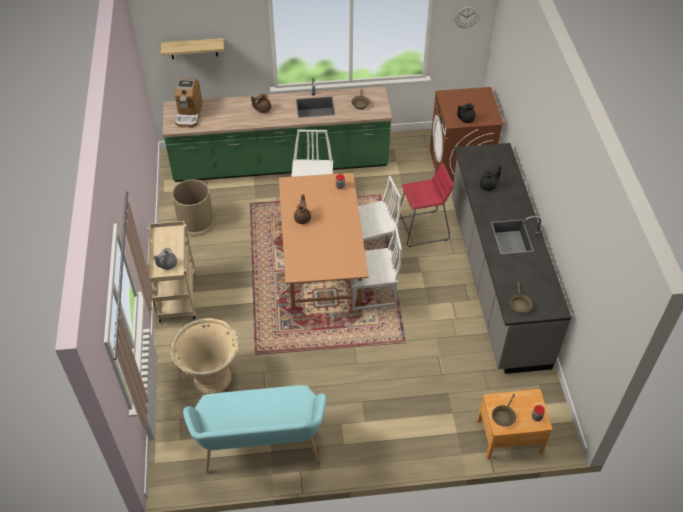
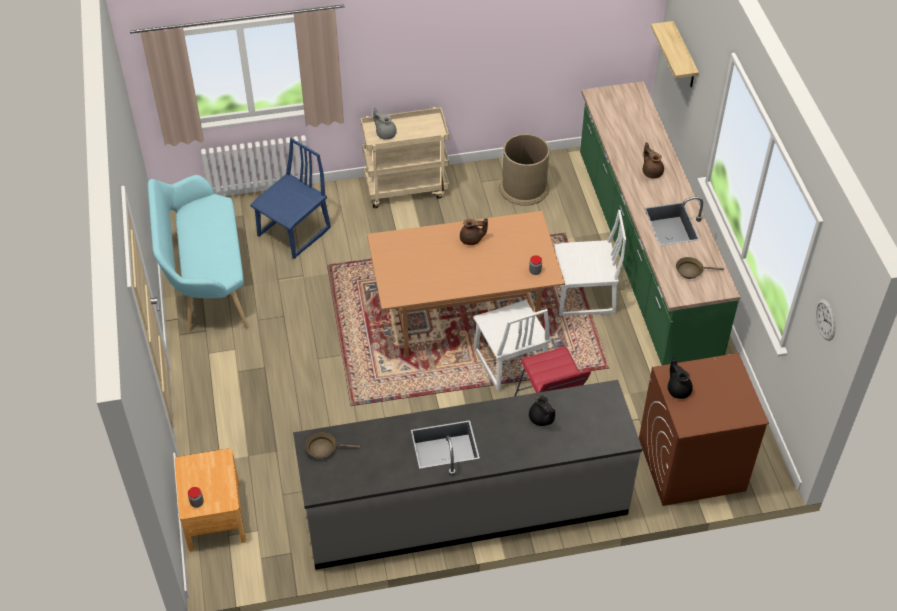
camera: 85 degrees right, 0 degrees up
beige planter [170,318,239,394] -> blue chair [250,138,331,259]
coffee machine [175,79,203,128] -> none
white chair [347,224,402,311] -> none
brown frying pan [492,394,516,427] -> none

